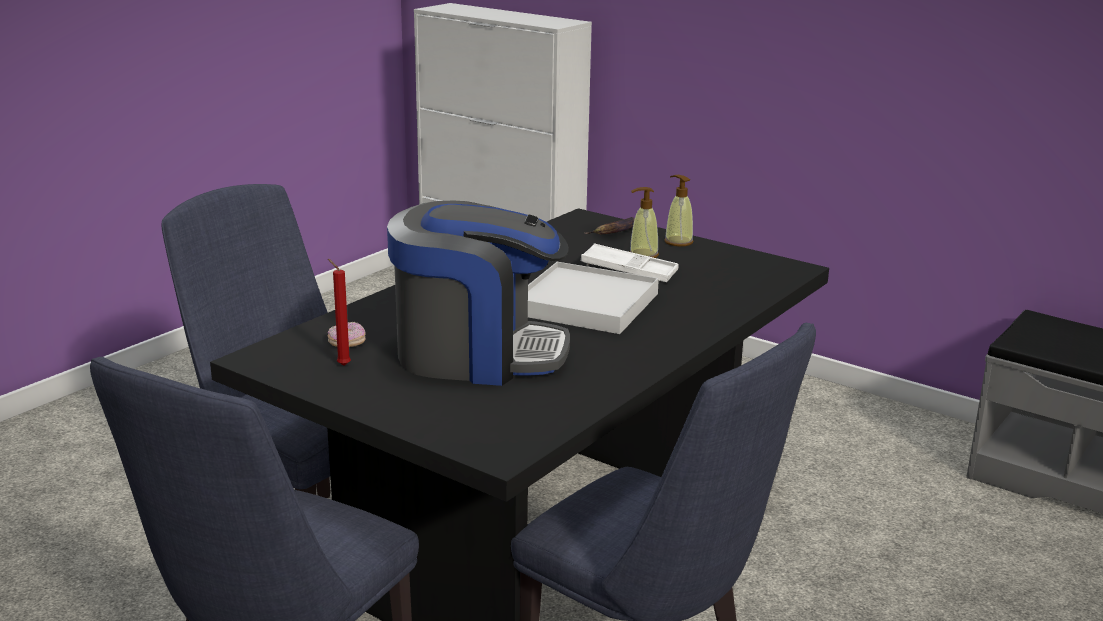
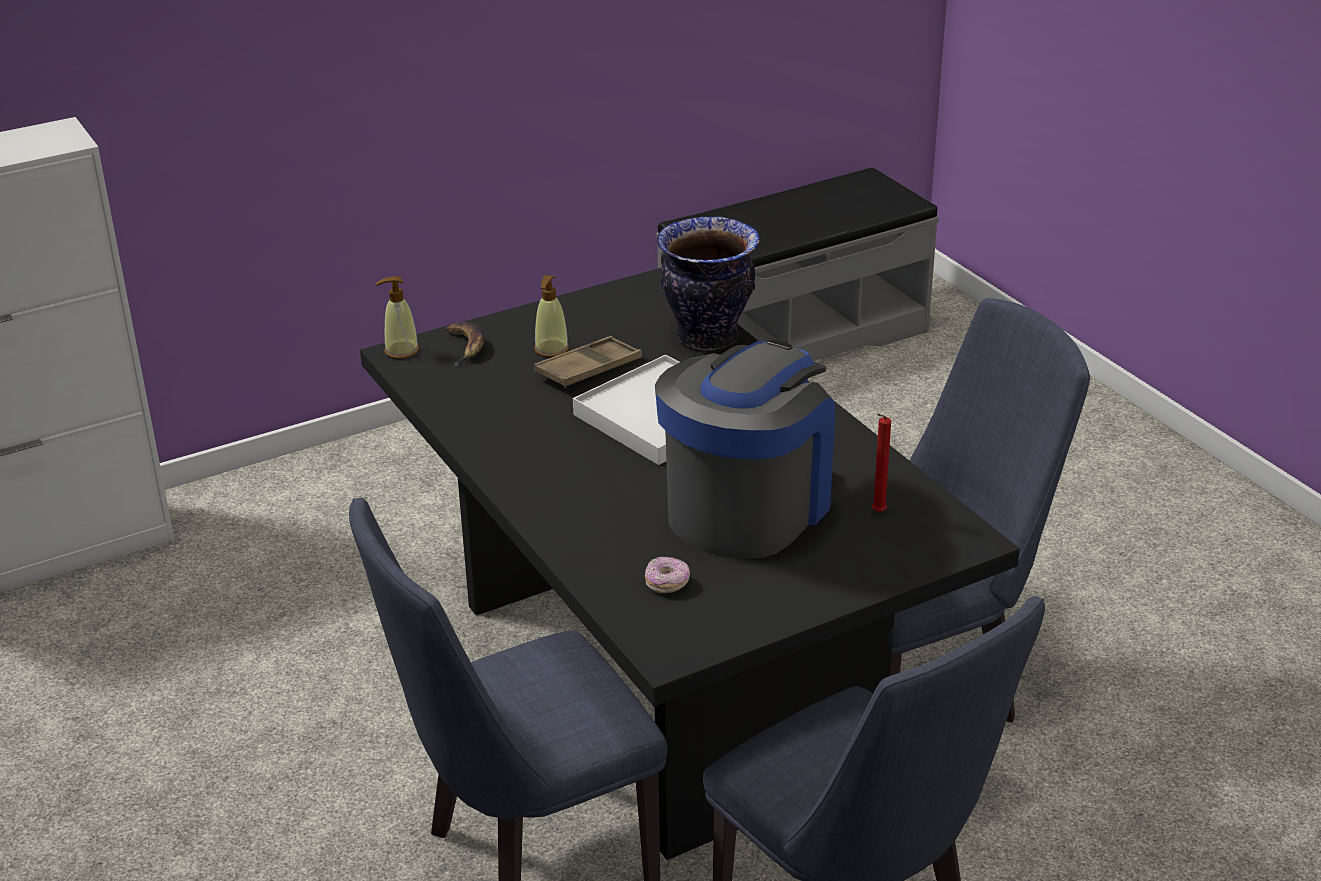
camera: 65 degrees left, 10 degrees up
red candle [328,259,351,366] -> red candle moved to [872,414,891,512]
white tray [581,243,679,282] -> brown tray [534,336,642,388]
soap dispenser [664,175,693,247] -> soap dispenser moved to [376,276,419,359]
none -> vase [657,216,760,350]

